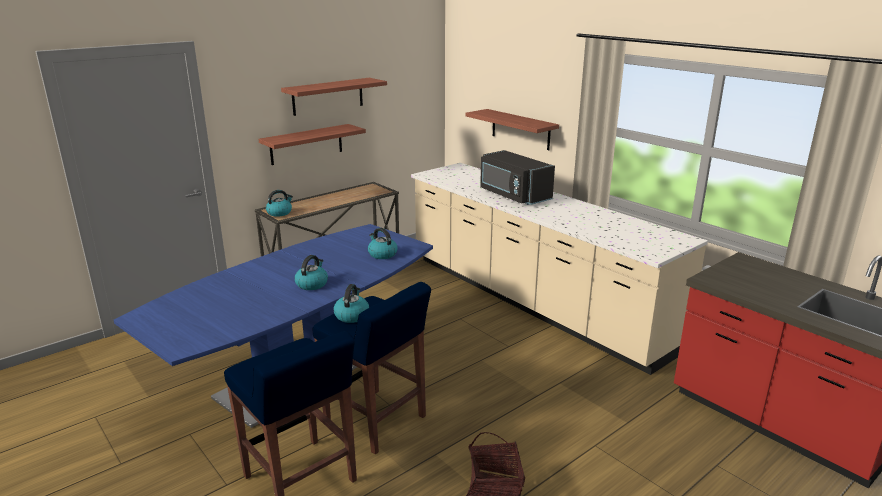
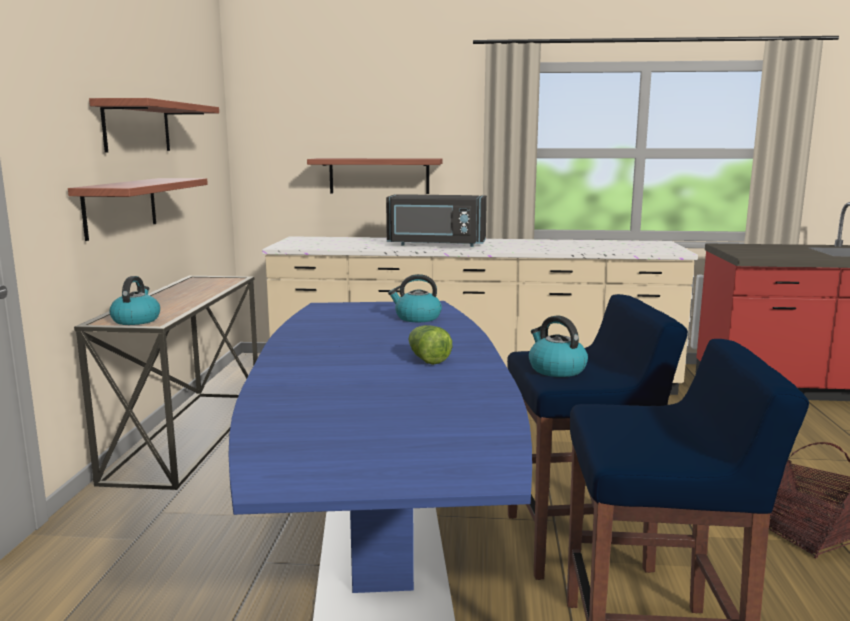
camera: 45 degrees left, 10 degrees down
kettle [295,255,328,290] -> lettuce [408,325,452,365]

